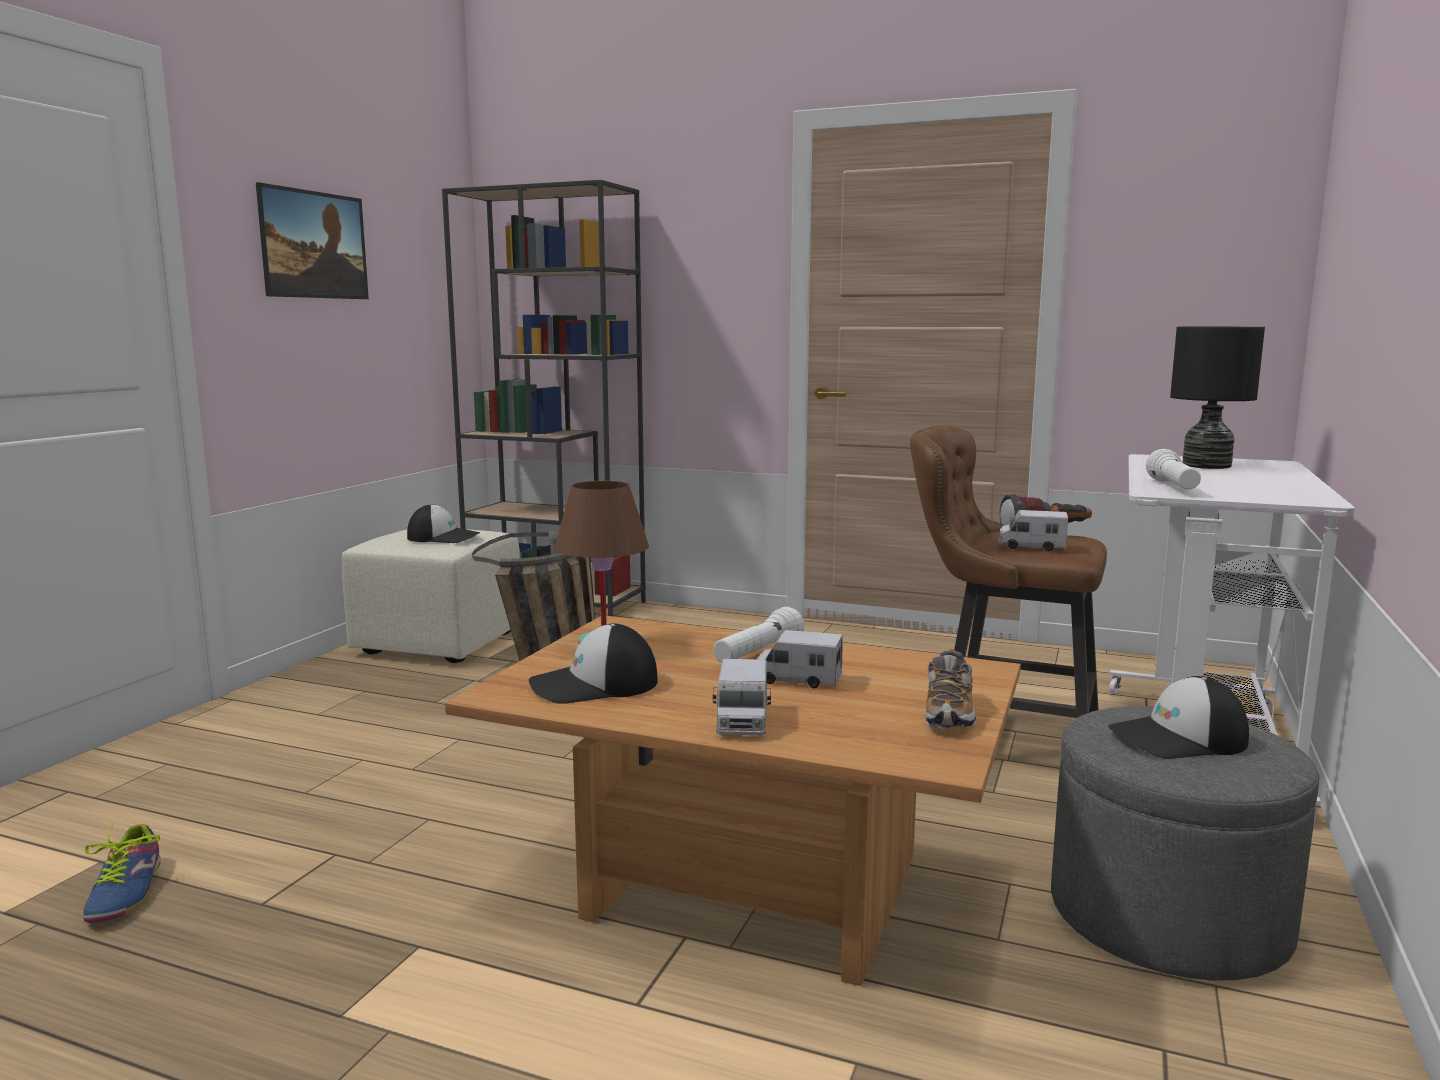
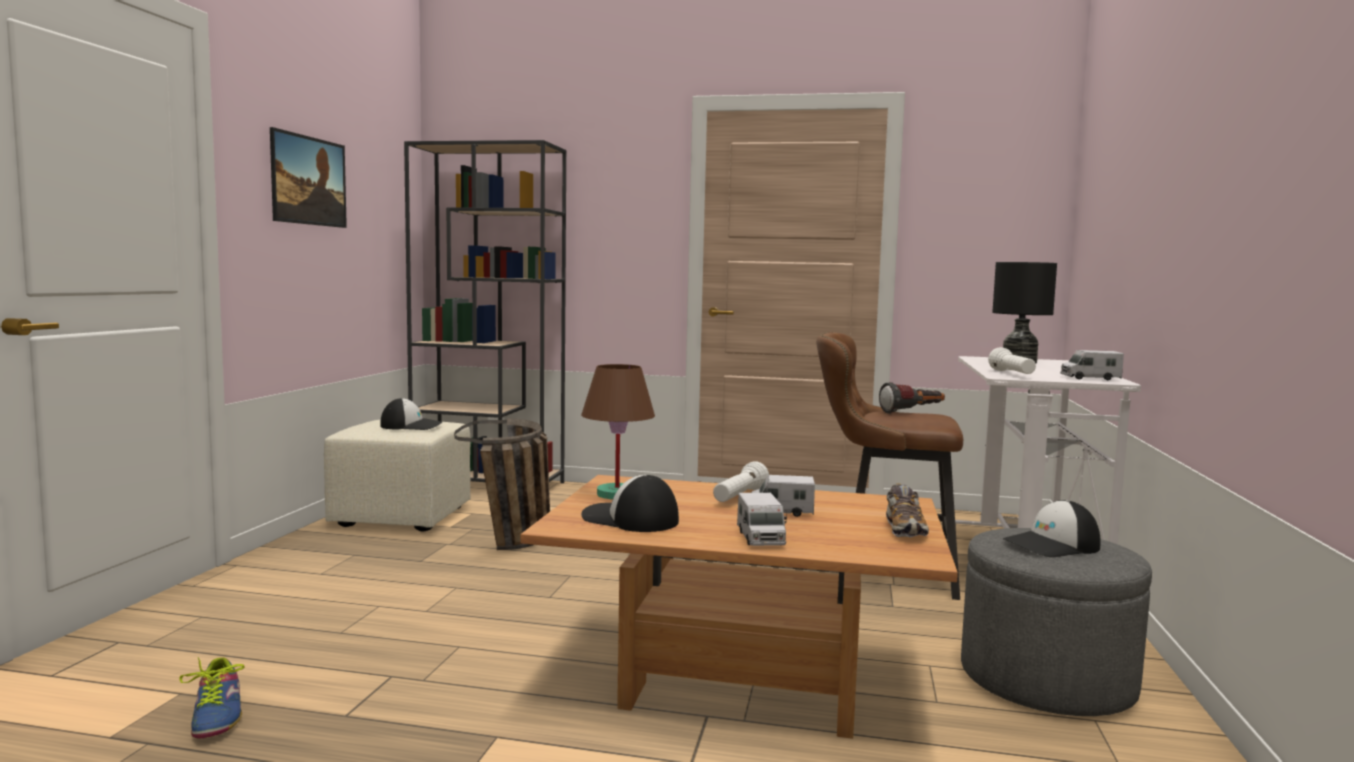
camera: 10 degrees left, 5 degrees down
cap [529,623,658,704] -> cap turned 60 degrees clockwise [581,475,679,532]
toy truck [999,510,1068,551] -> toy truck moved to [1060,350,1124,380]

